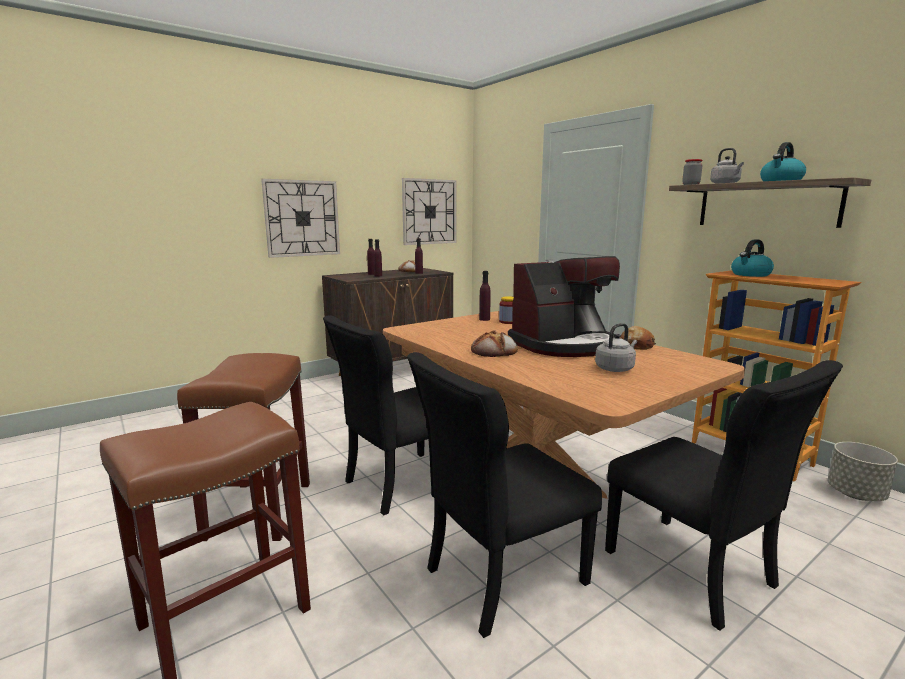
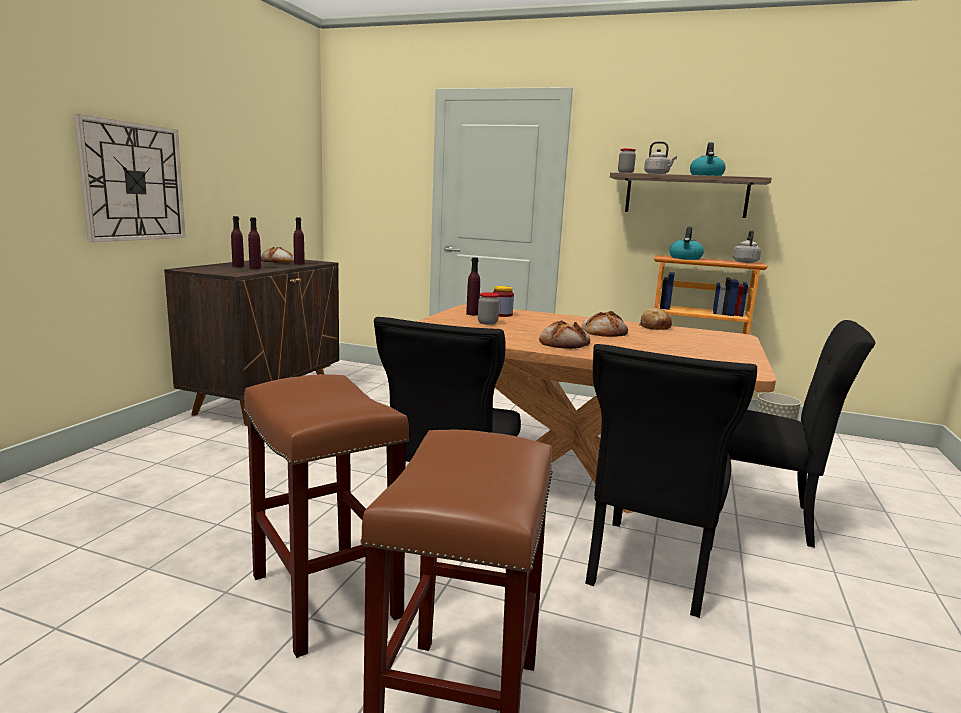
camera: 35 degrees left, 0 degrees up
wall clock [402,178,457,245] -> none
coffee machine [508,256,620,357] -> bread [581,311,628,337]
grey kettle [595,323,637,372] -> grey kettle moved to [733,230,761,263]
none -> jar [478,292,499,325]

